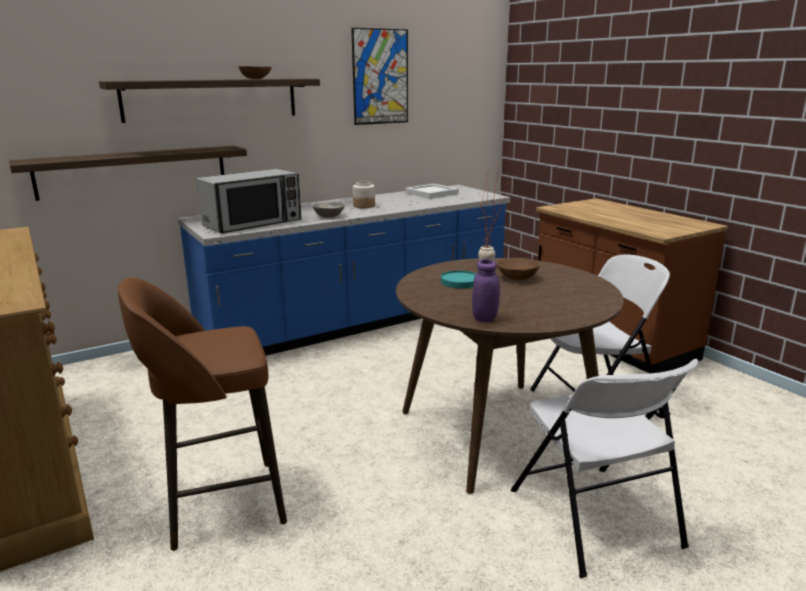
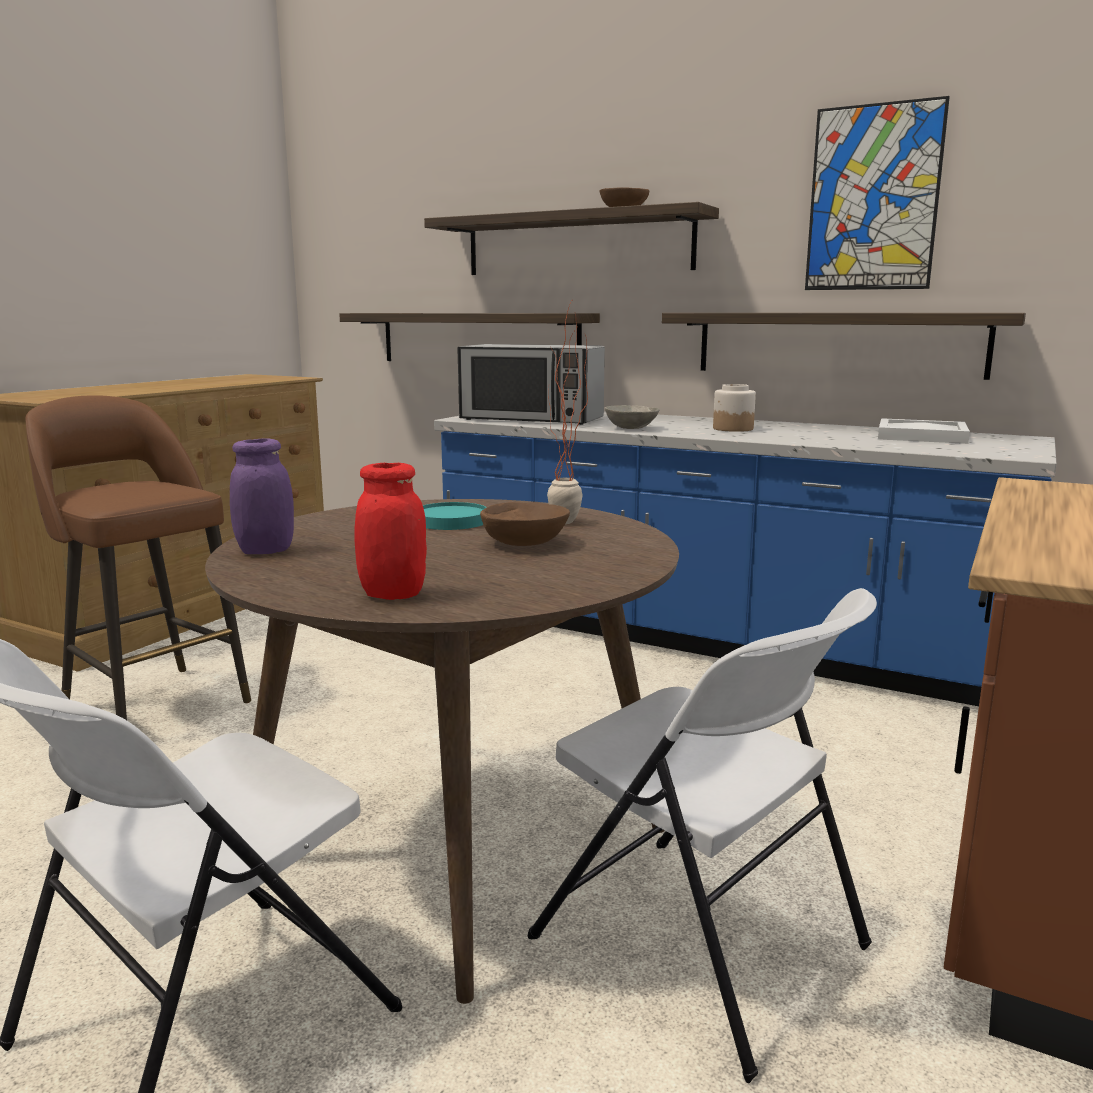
camera: 60 degrees right, 5 degrees down
none -> red jar [354,463,427,600]
none -> shelf [662,313,1026,380]

